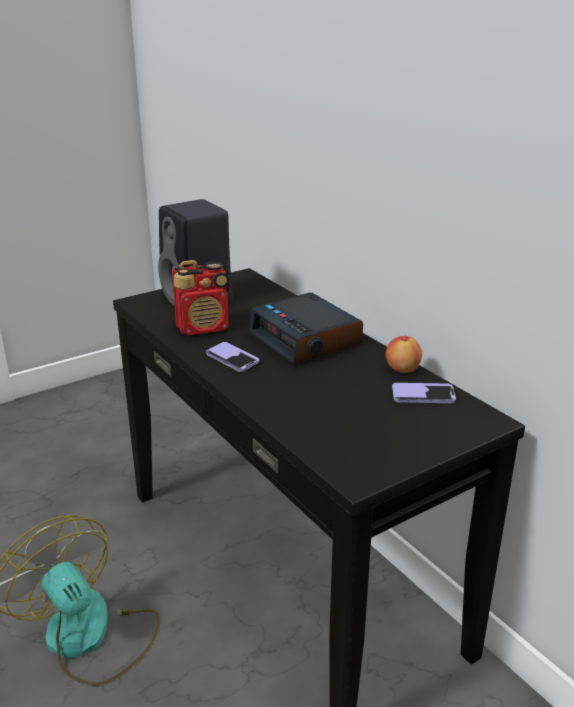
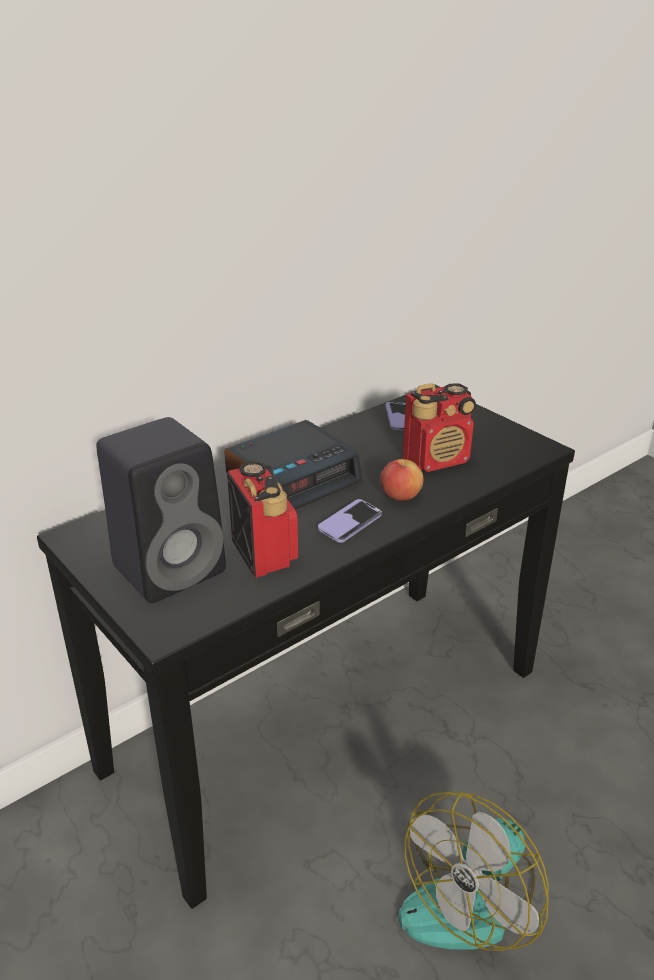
camera: 95 degrees left, 5 degrees up
apple [386,335,422,373] -> apple moved to [380,459,423,501]
none -> radio [403,383,476,472]

